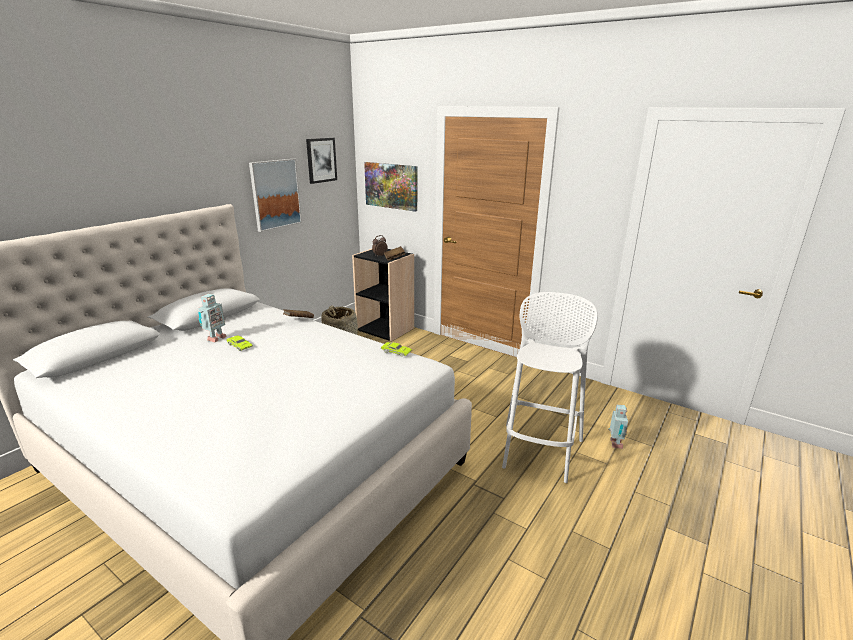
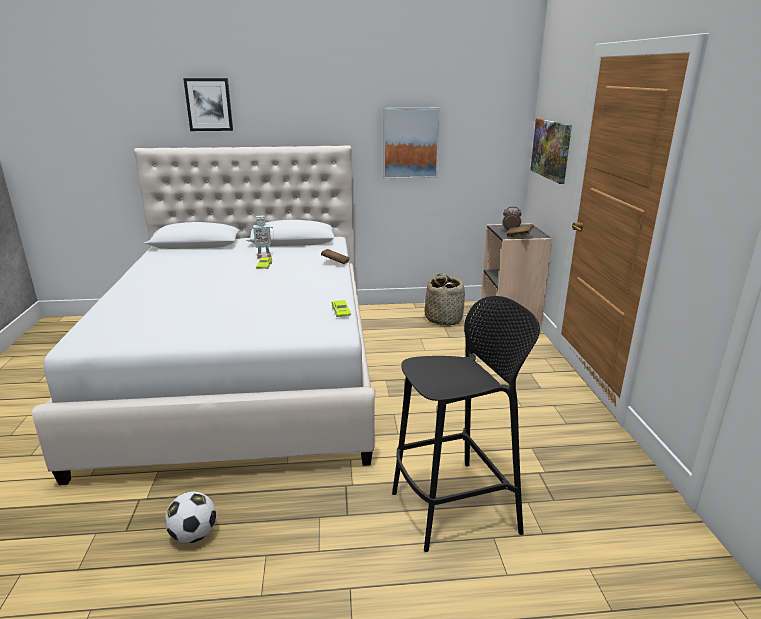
camera: 50 degrees right, 0 degrees up
picture [306,138,337,184] -> picture moved to [183,78,233,131]
white stool [502,292,598,483] -> black stool [392,296,540,552]
toy robot [608,405,628,449] -> none
none -> football [165,492,216,543]

